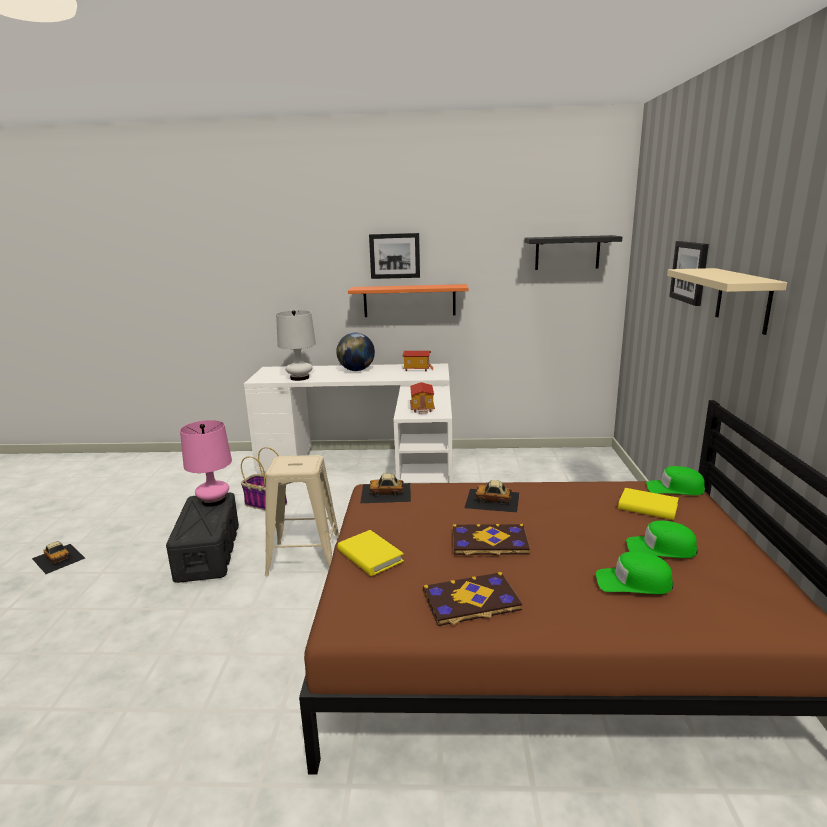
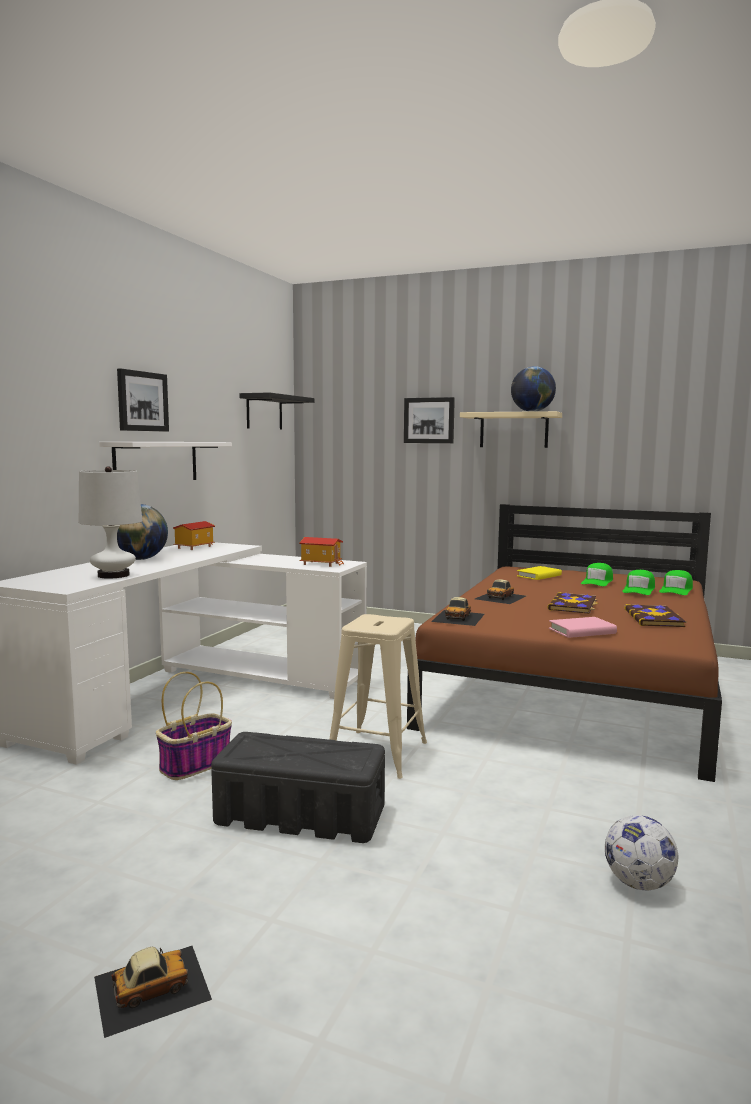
camera: 70 degrees left, 10 degrees down
pink table lamp [180,420,232,507] -> none
yellow book [337,530,404,576] -> pink book [549,617,617,638]
orange shelf [348,284,468,317] -> white shelf [99,442,232,480]
green cap [646,466,705,495] -> green cap moved to [659,570,693,595]
none -> globe [511,366,556,412]
none -> football [605,815,679,890]

